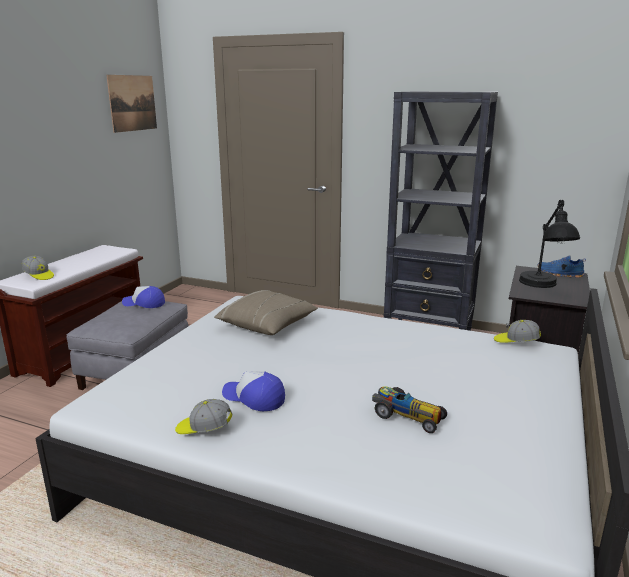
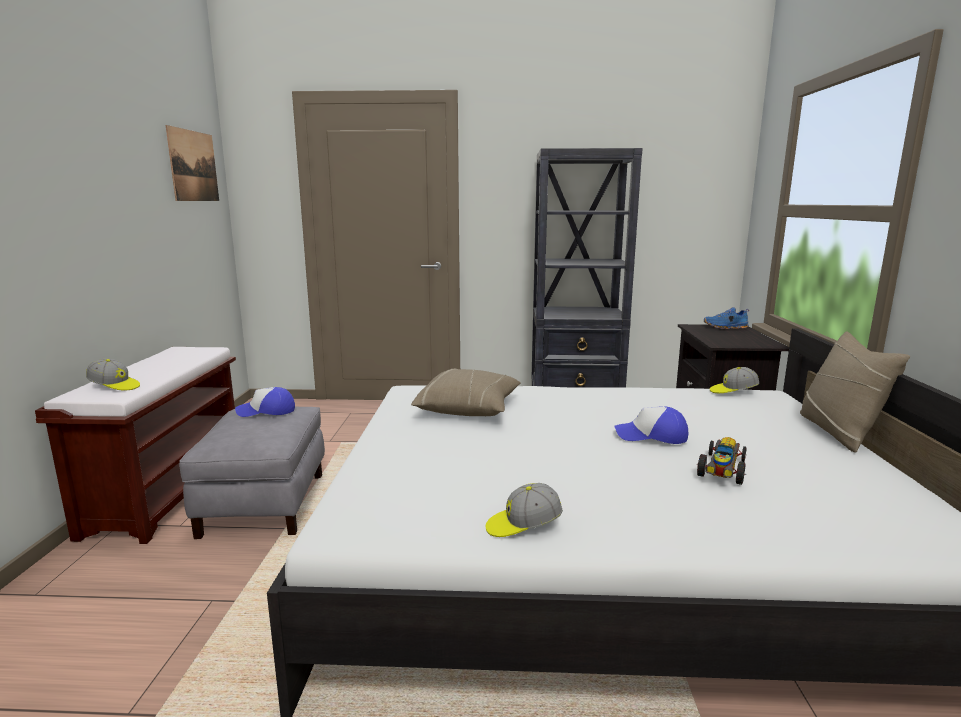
camera: 20 degrees left, 5 degrees down
cap [222,371,285,411] -> cap moved to [615,406,689,444]
toy car [372,386,447,433] -> toy car turned 75 degrees counterclockwise [697,437,747,485]
black table lamp [519,200,580,288] -> none
none -> beige pillow [800,331,910,453]

